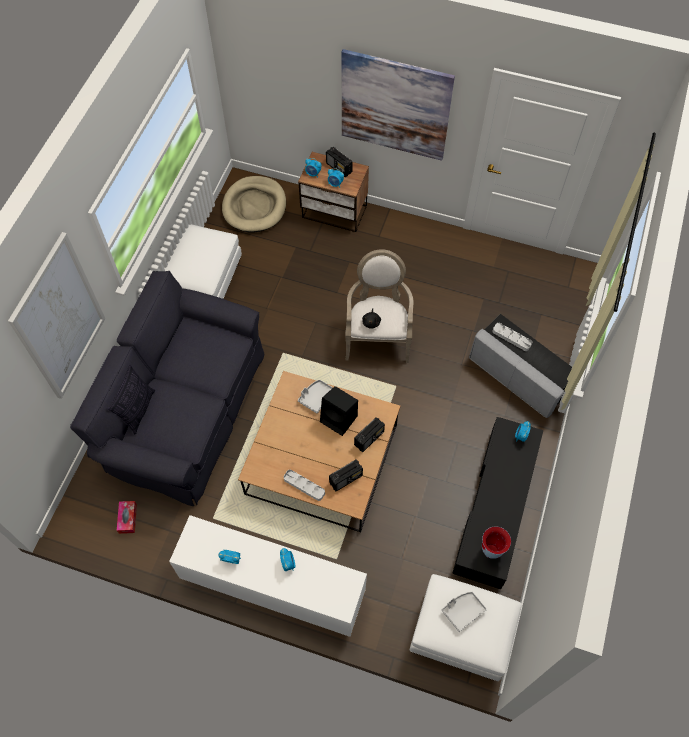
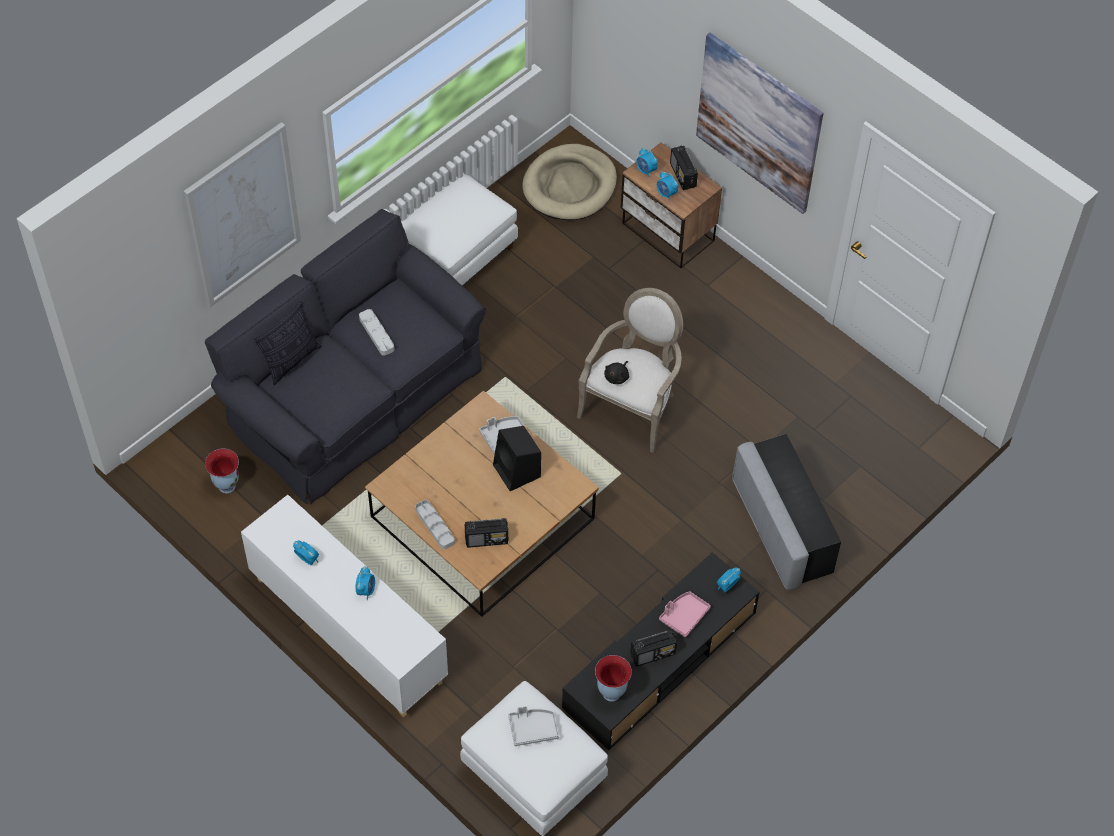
camera: 25 degrees right, 5 degrees down
tissue box [117,501,137,534] -> vase [205,449,239,493]
radio [354,417,385,452] -> radio moved to [630,630,677,667]
grey tray [493,323,532,351] -> grey tray moved to [359,309,394,356]
none -> pink tray [659,591,711,637]

